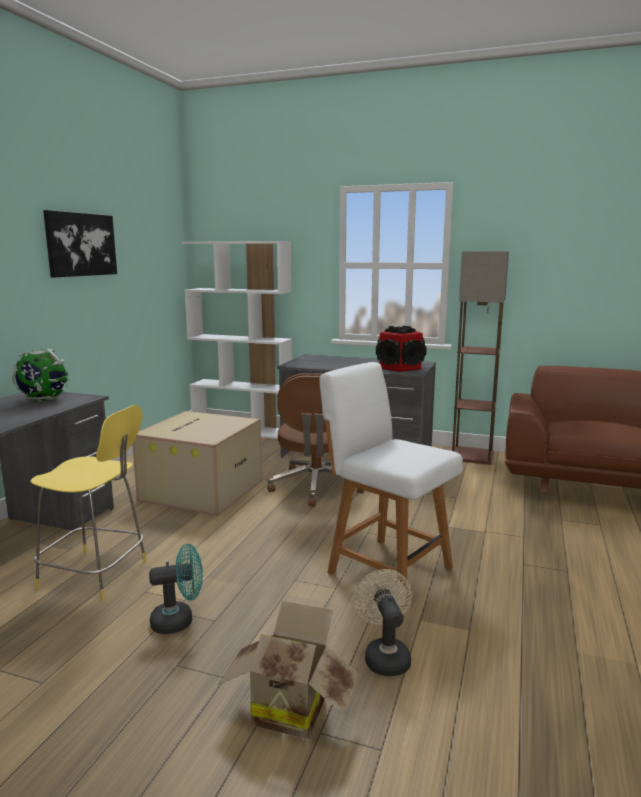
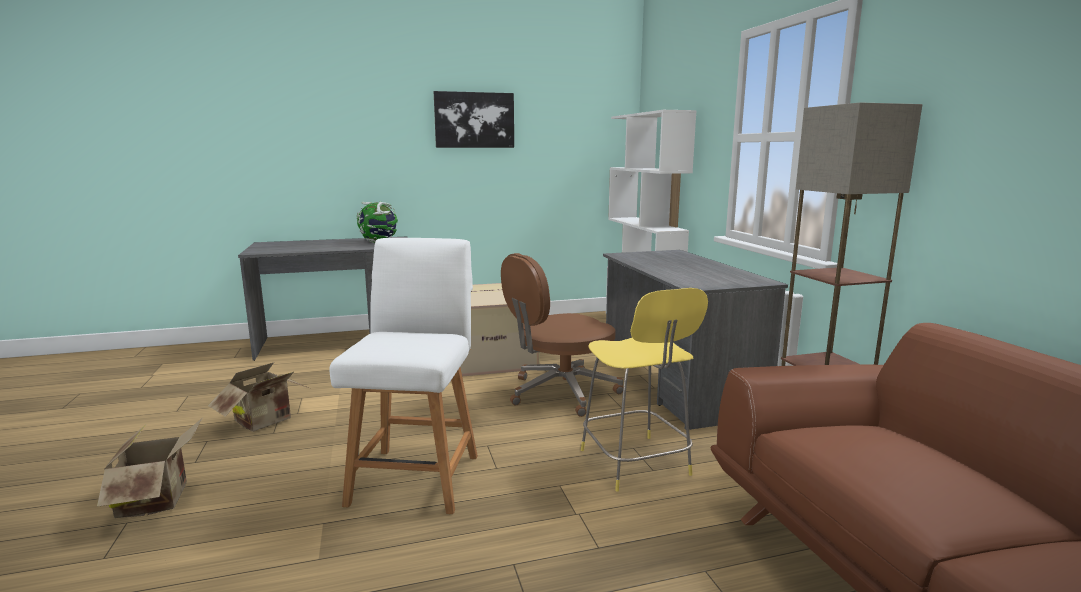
camera: 55 degrees right, 0 degrees up
yellow stool [30,405,147,600] -> yellow stool moved to [581,288,708,492]
turquoise fan [149,544,203,634] -> cardboard box [208,362,308,432]
beige fan [354,569,412,676] -> none
speaker [376,326,426,372] -> none

